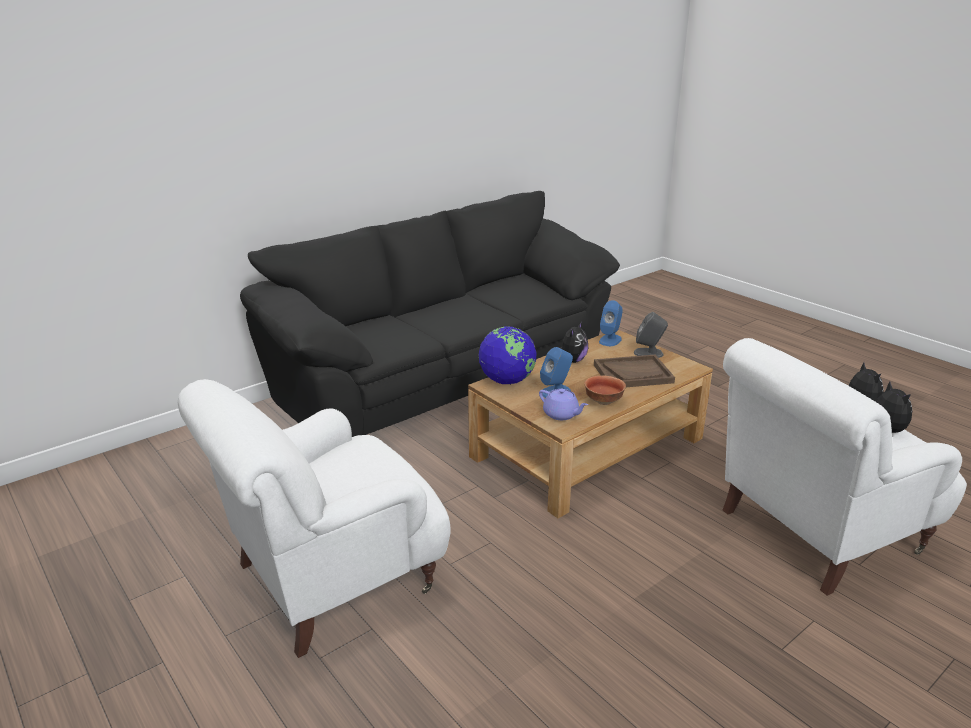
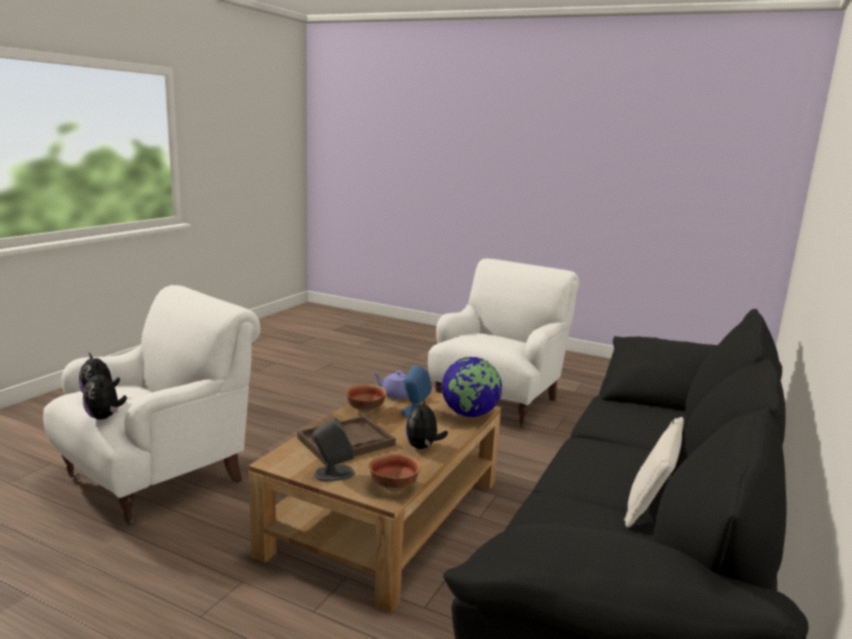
camera: 155 degrees right, 10 degrees down
blue speaker [599,300,623,346] -> bowl [369,453,421,491]
none -> white pillow [624,417,684,527]

